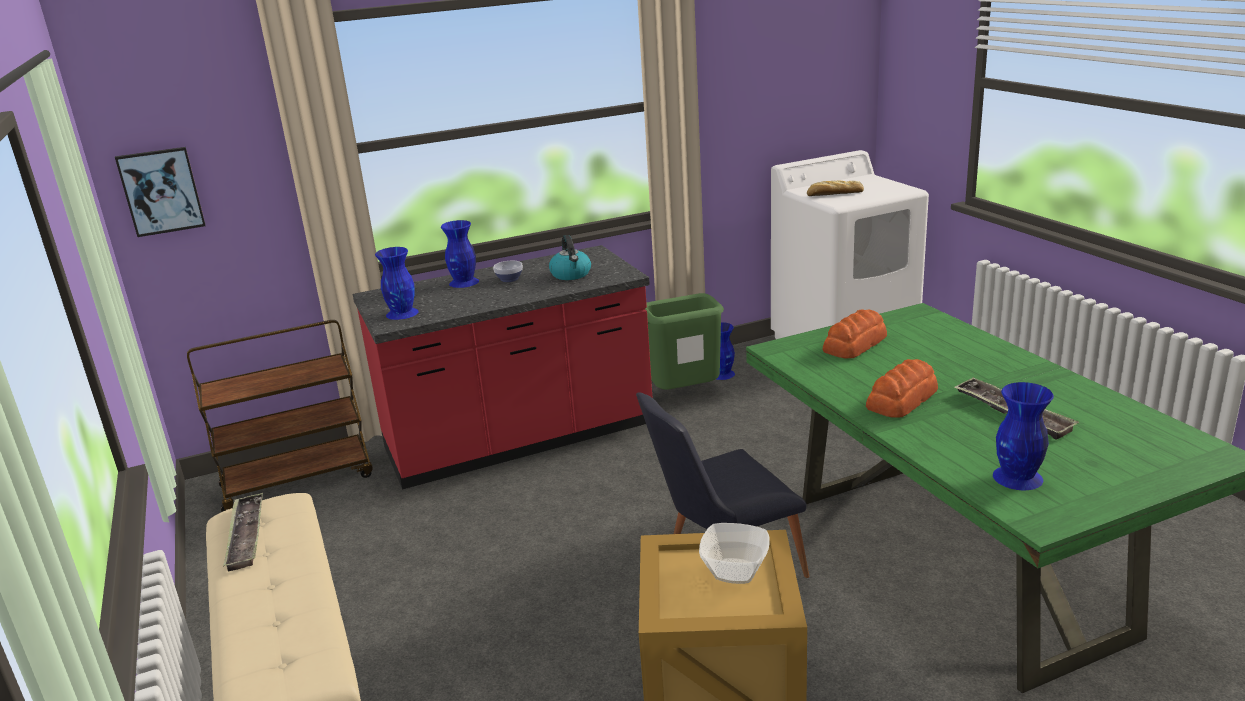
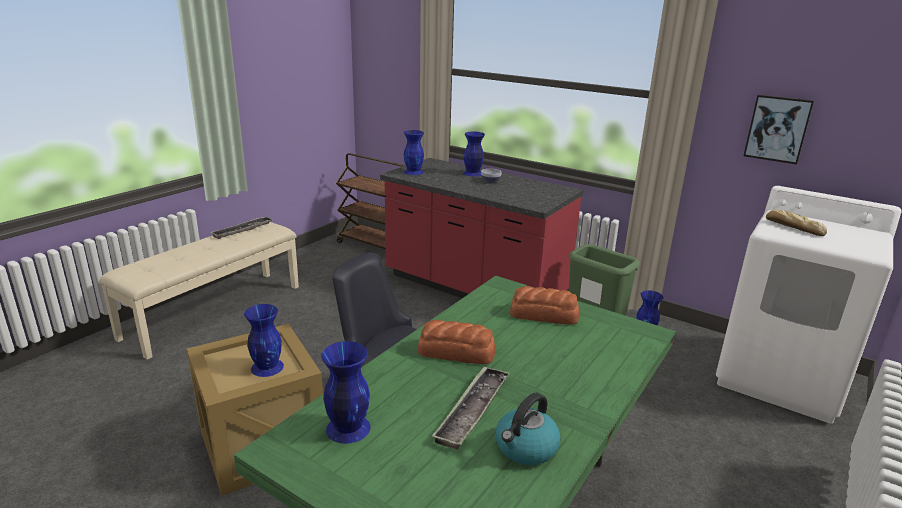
camera: 55 degrees right, 0 degrees up
picture [115,147,206,237] -> picture moved to [744,95,814,165]
kettle [549,235,591,280] -> kettle moved to [496,392,561,465]
bowl [699,523,770,584] -> blue vase [244,304,284,377]

